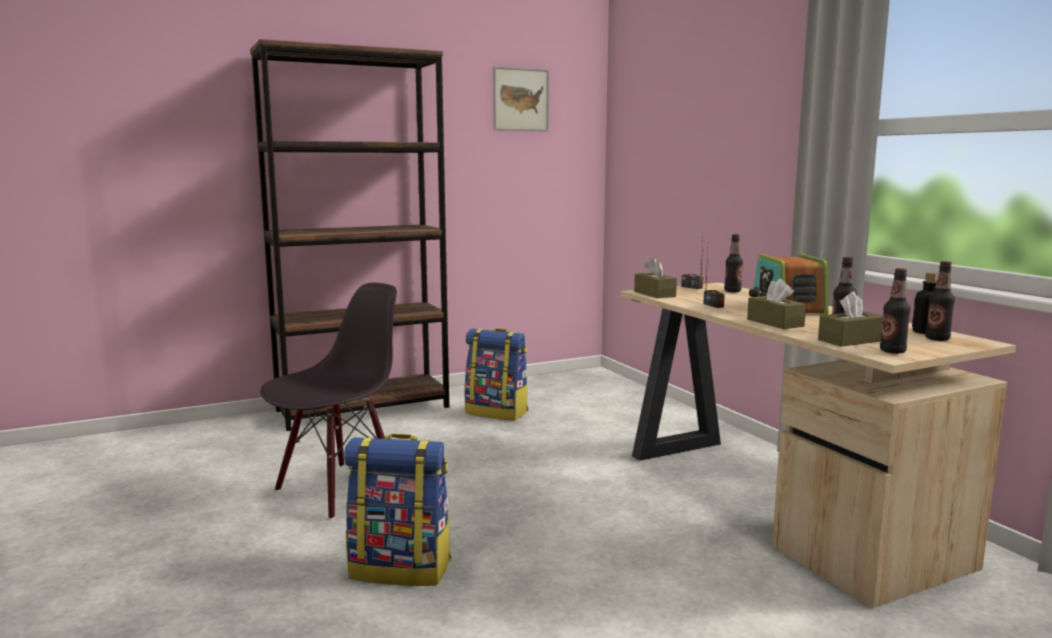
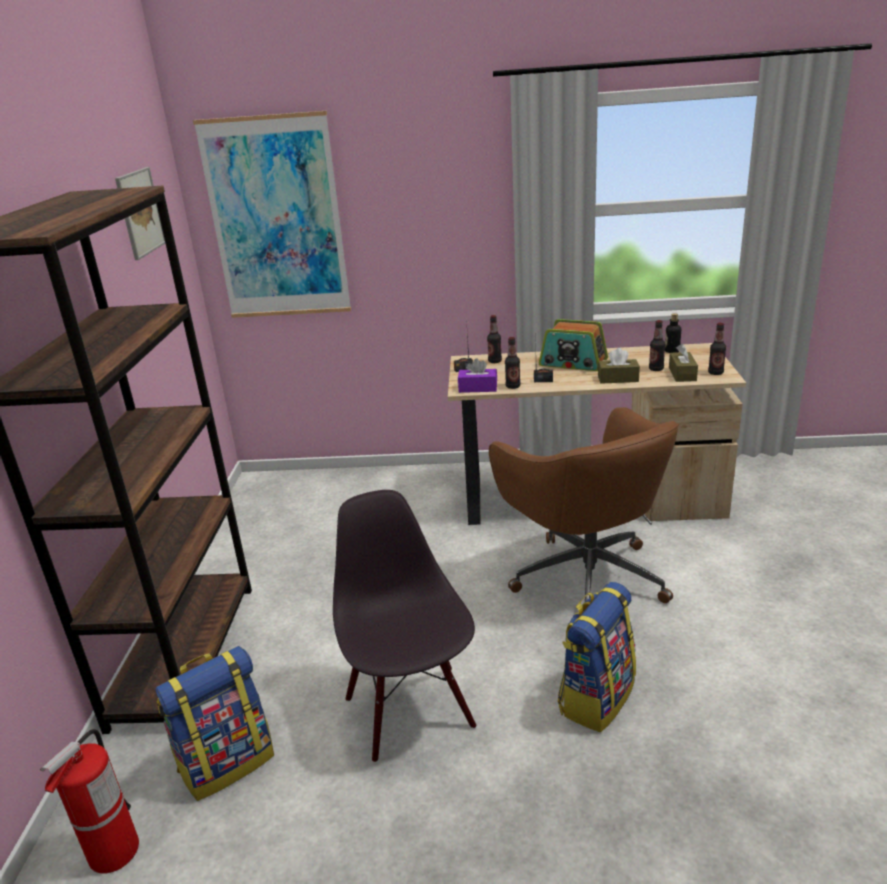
camera: 60 degrees left, 15 degrees up
backpack [464,328,528,421] -> backpack moved to [156,646,274,801]
brown tissue box [634,258,677,298] -> purple tissue box [458,358,497,393]
bottle [925,261,955,341] -> bottle moved to [505,337,521,389]
none -> fire extinguisher [40,729,139,874]
none -> picture [193,111,351,318]
none -> brown office chair [489,407,679,603]

